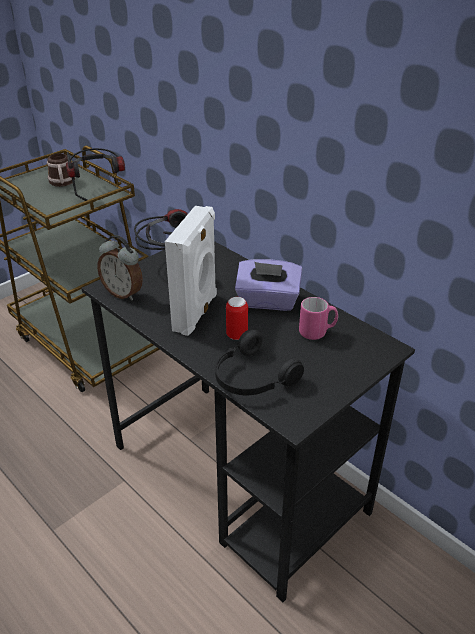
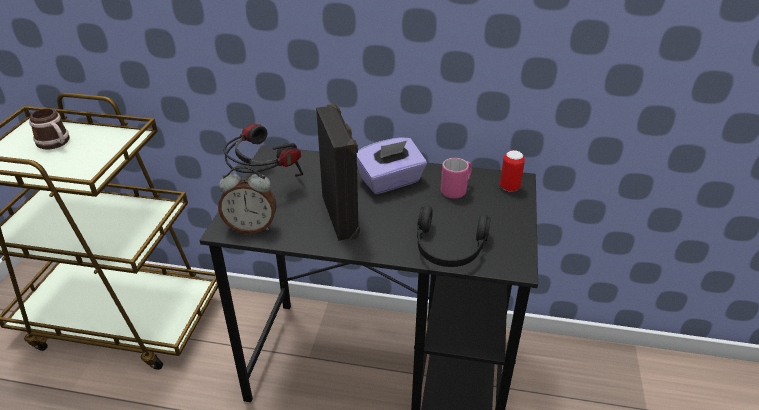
camera: 35 degrees left, 0 degrees up
headphones [66,148,125,201] -> none
white speaker [165,206,217,336] -> black speaker [316,104,360,241]
can [226,297,248,340] -> can moved to [500,150,525,192]

